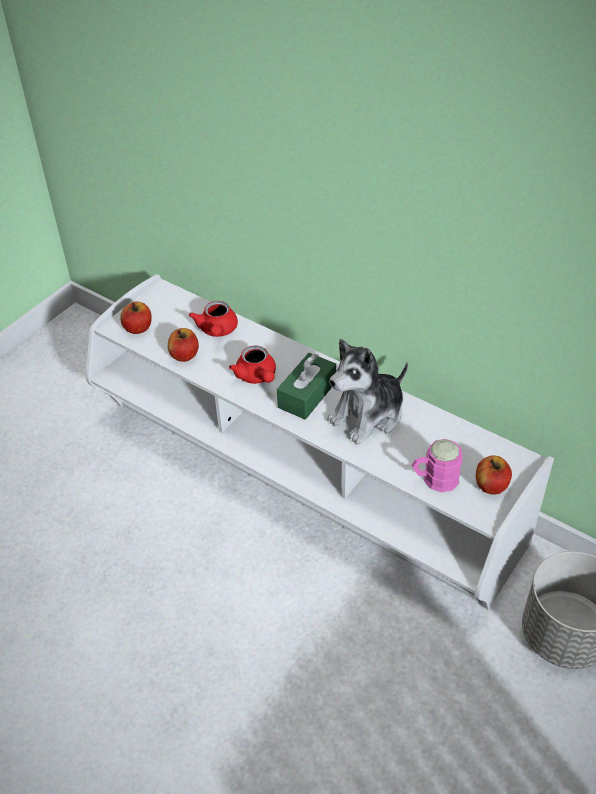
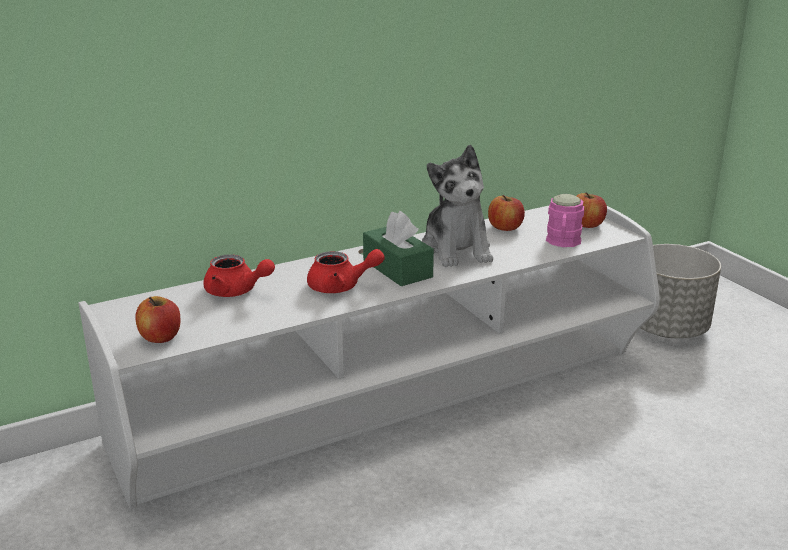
camera: 65 degrees left, 20 degrees down
apple [168,328,199,362] -> apple moved to [488,195,525,231]

